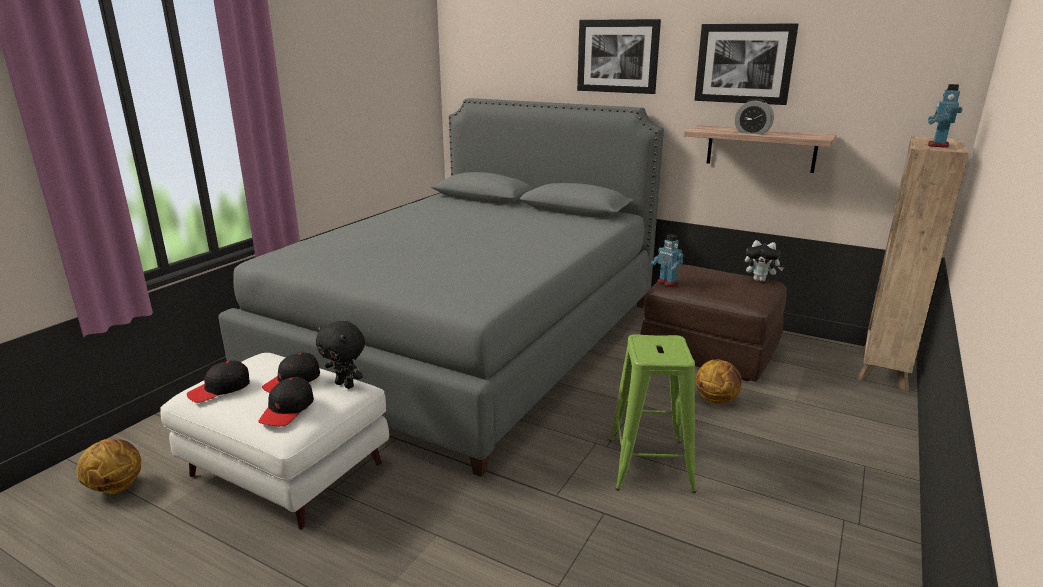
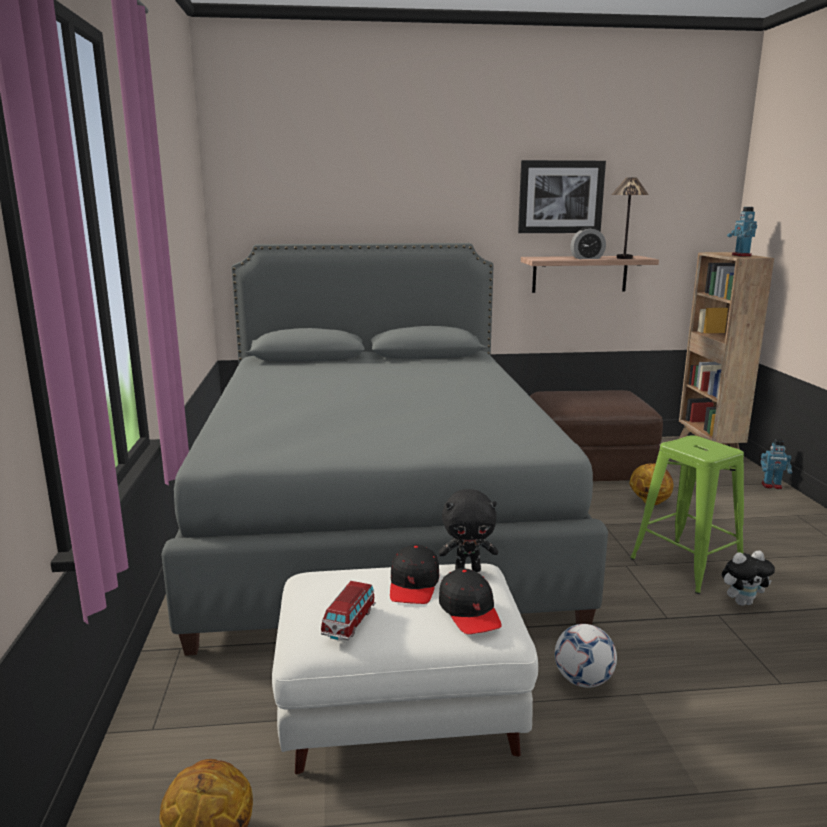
camera: 35 degrees left, 5 degrees down
black cap [187,360,250,403] -> toy car [321,581,376,640]
picture [577,19,661,94] -> none
toy robot [651,234,684,287] -> toy robot moved to [760,439,792,489]
plush toy [745,240,784,282] -> plush toy moved to [722,551,775,606]
none -> football [555,624,617,688]
none -> table lamp [612,177,649,259]

